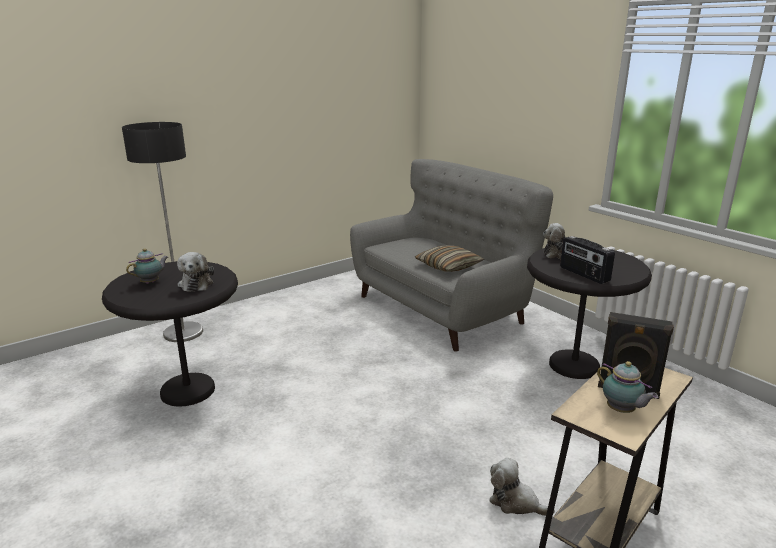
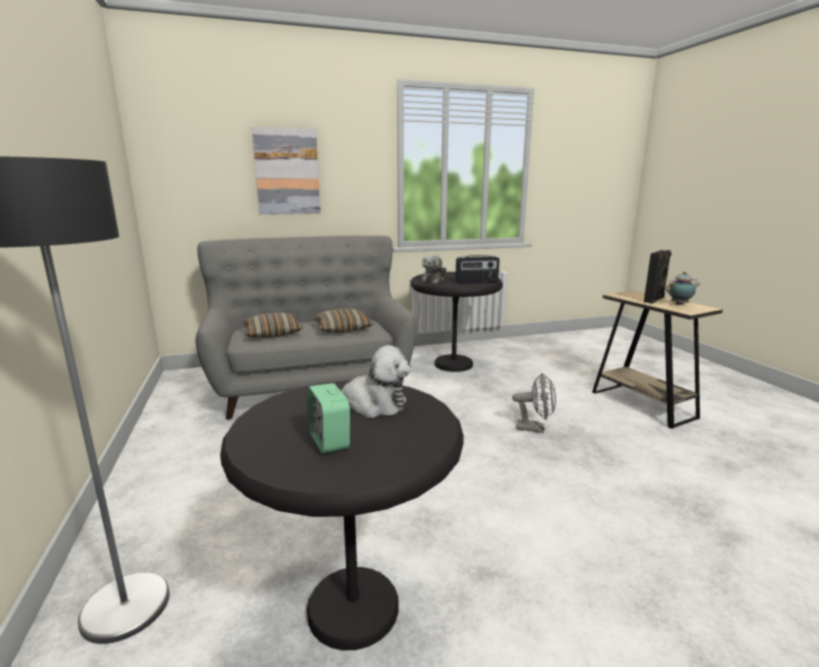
camera: 70 degrees left, 5 degrees down
teapot [126,248,168,284] -> alarm clock [307,383,350,453]
plush toy [490,457,555,516] -> none
none -> pillow [242,312,303,338]
none -> picture [252,127,321,214]
none -> grey fan [512,373,556,433]

